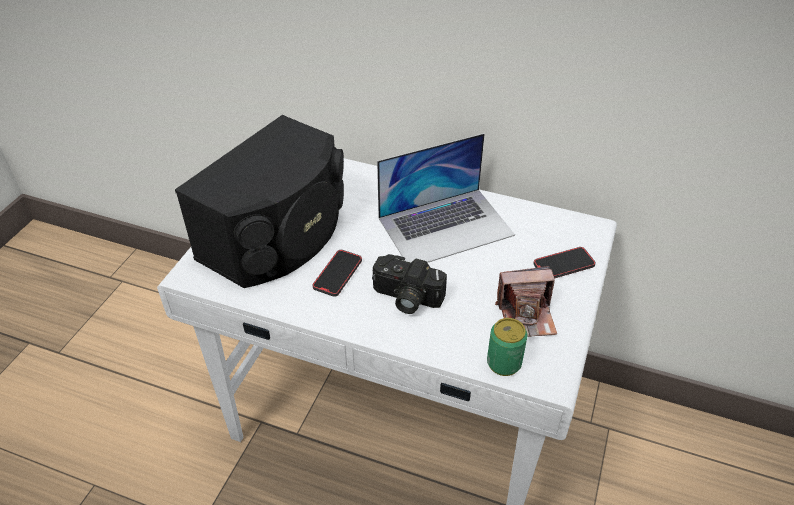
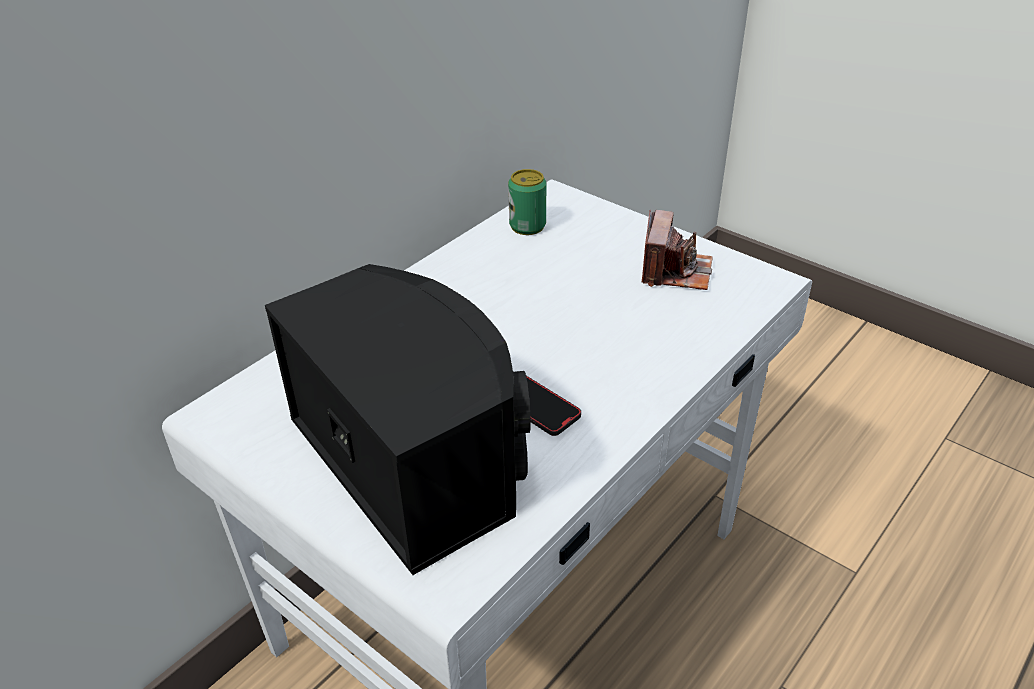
camera: 70 degrees left, 5 degrees down
camera [372,254,447,314] -> none
laptop [377,133,515,263] -> none
can [487,318,527,376] -> can moved to [508,169,546,235]
phone [534,247,596,279] -> none

